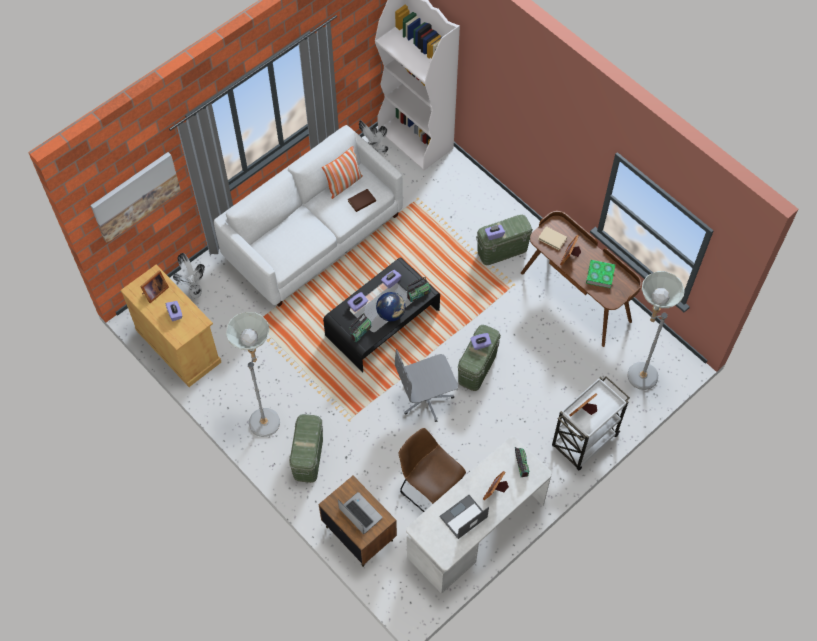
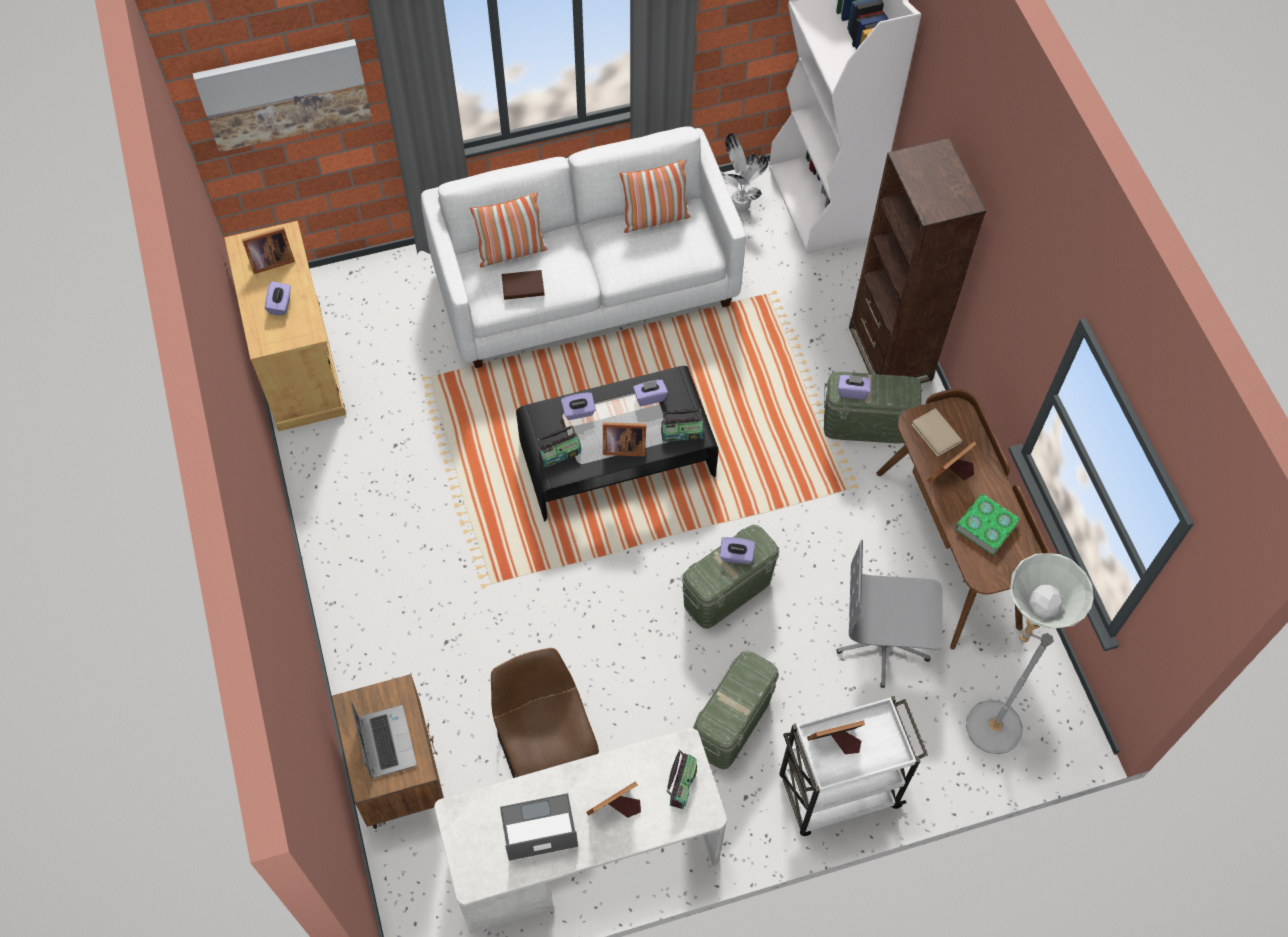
camera: 25 degrees right, 0 degrees up
potted plant [173,253,205,298] -> none
grey floor lamp [226,312,280,437] -> none
green storage box [289,414,323,483] -> green storage box moved to [693,651,779,769]
brown book [348,189,376,212] -> brown book moved to [501,270,545,300]
globe [376,292,406,321] -> picture frame [603,422,646,457]
grey office chair [395,349,458,422] -> grey office chair moved to [836,540,942,688]
none -> pillow [470,192,547,268]
none -> brown bookcase [849,138,986,383]

